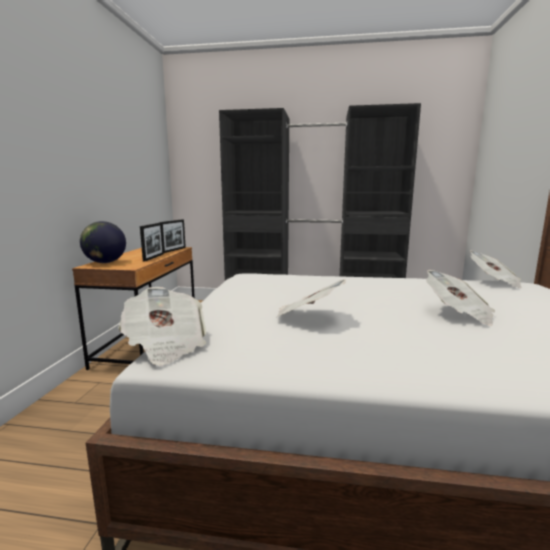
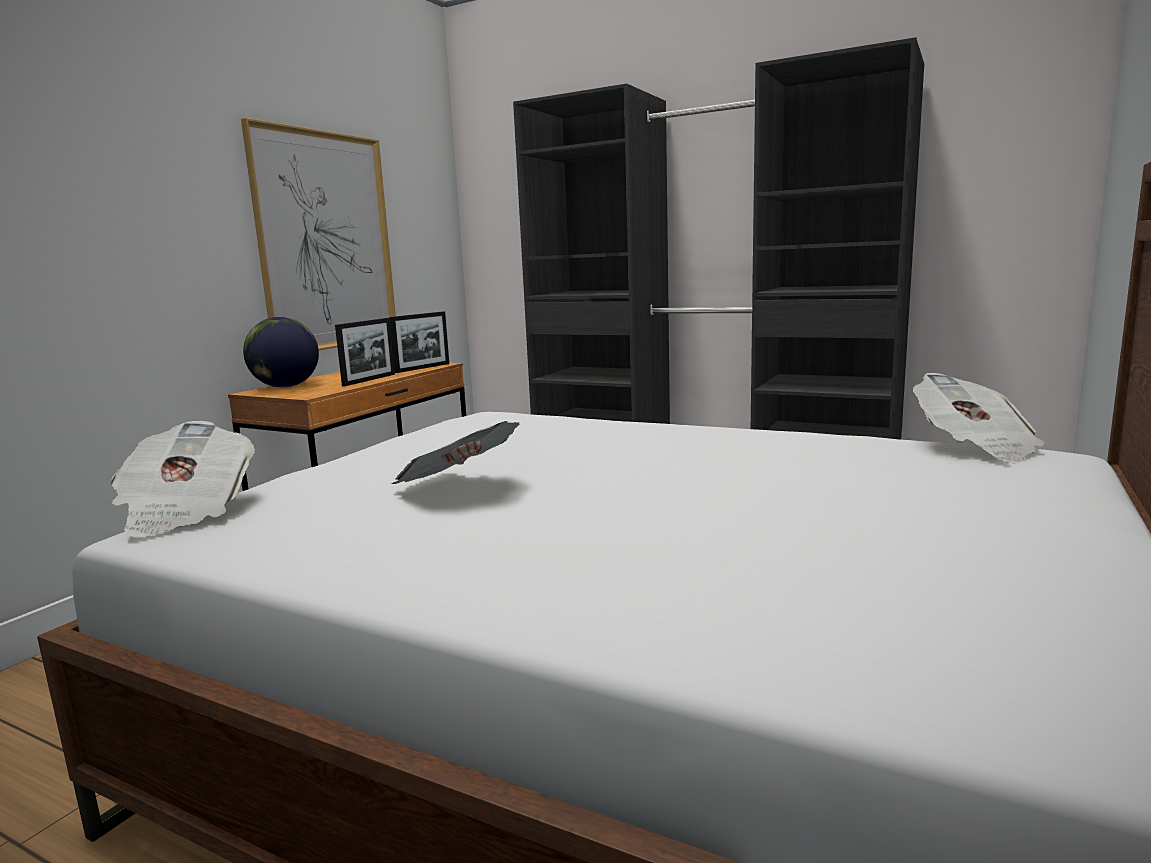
camera: 20 degrees right, 0 degrees up
newspaper [426,270,495,326] -> none
none -> picture [241,118,396,350]

